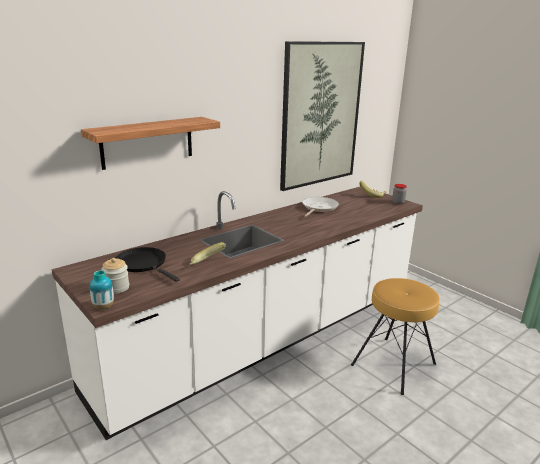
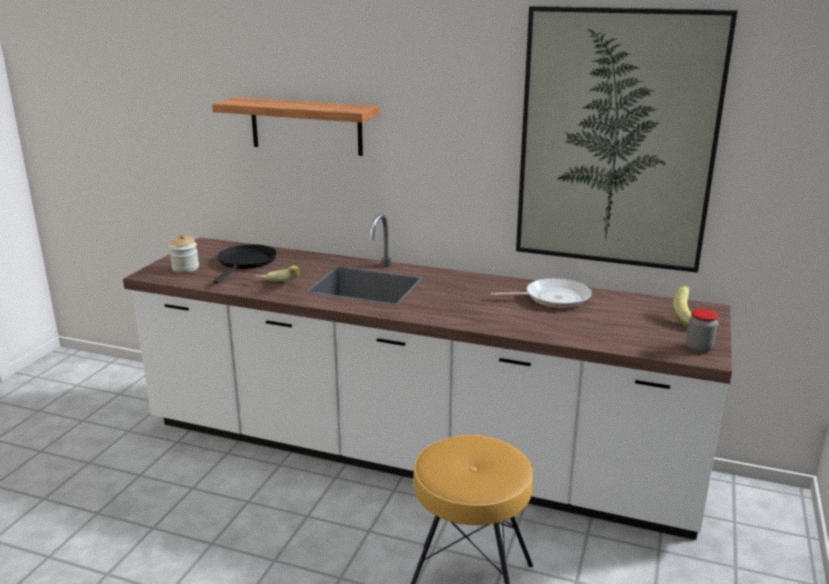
camera: 60 degrees right, 0 degrees up
vase [90,270,114,310] -> none

